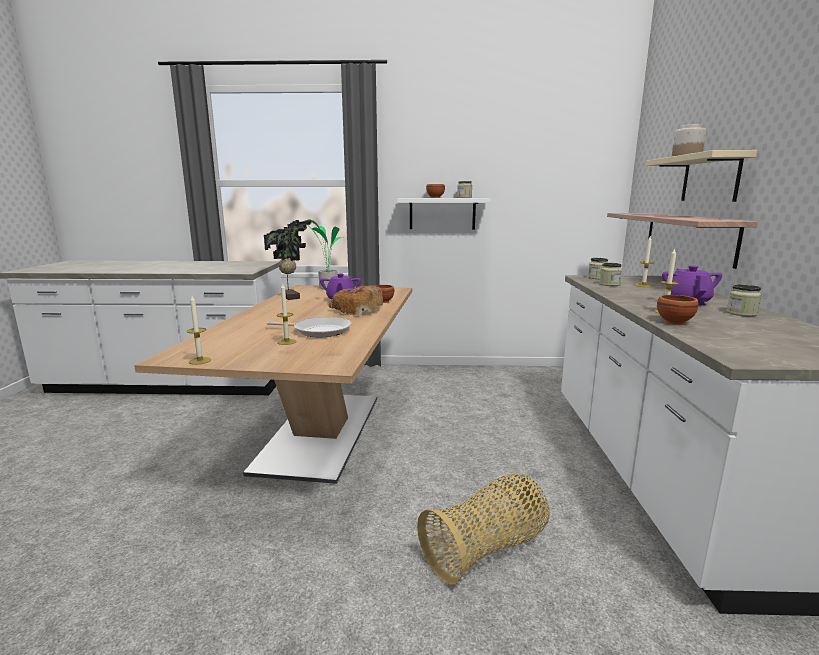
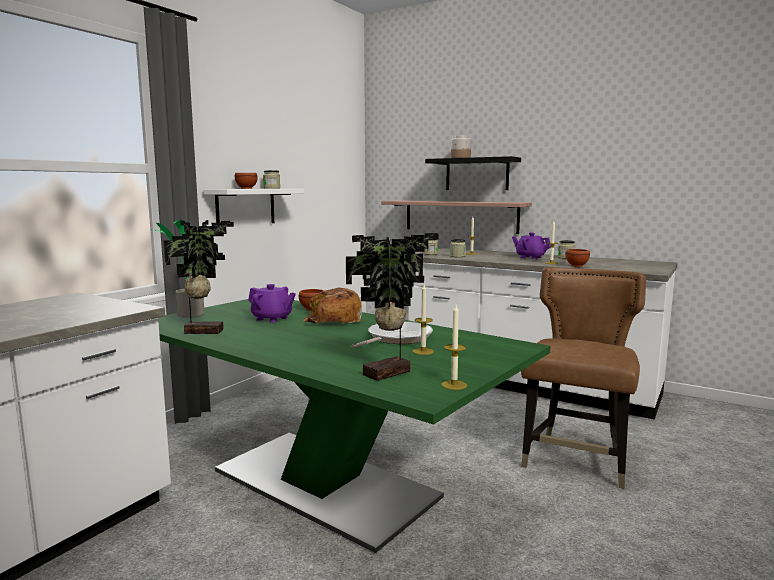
camera: 60 degrees left, 5 degrees down
beige dining table [134,285,412,484] -> green dining table [158,299,551,553]
basket [417,474,550,585] -> brown chair [521,267,646,489]
beige shelf [646,150,757,202] -> black shelf [425,156,521,190]
none -> potted plant [346,233,439,381]

